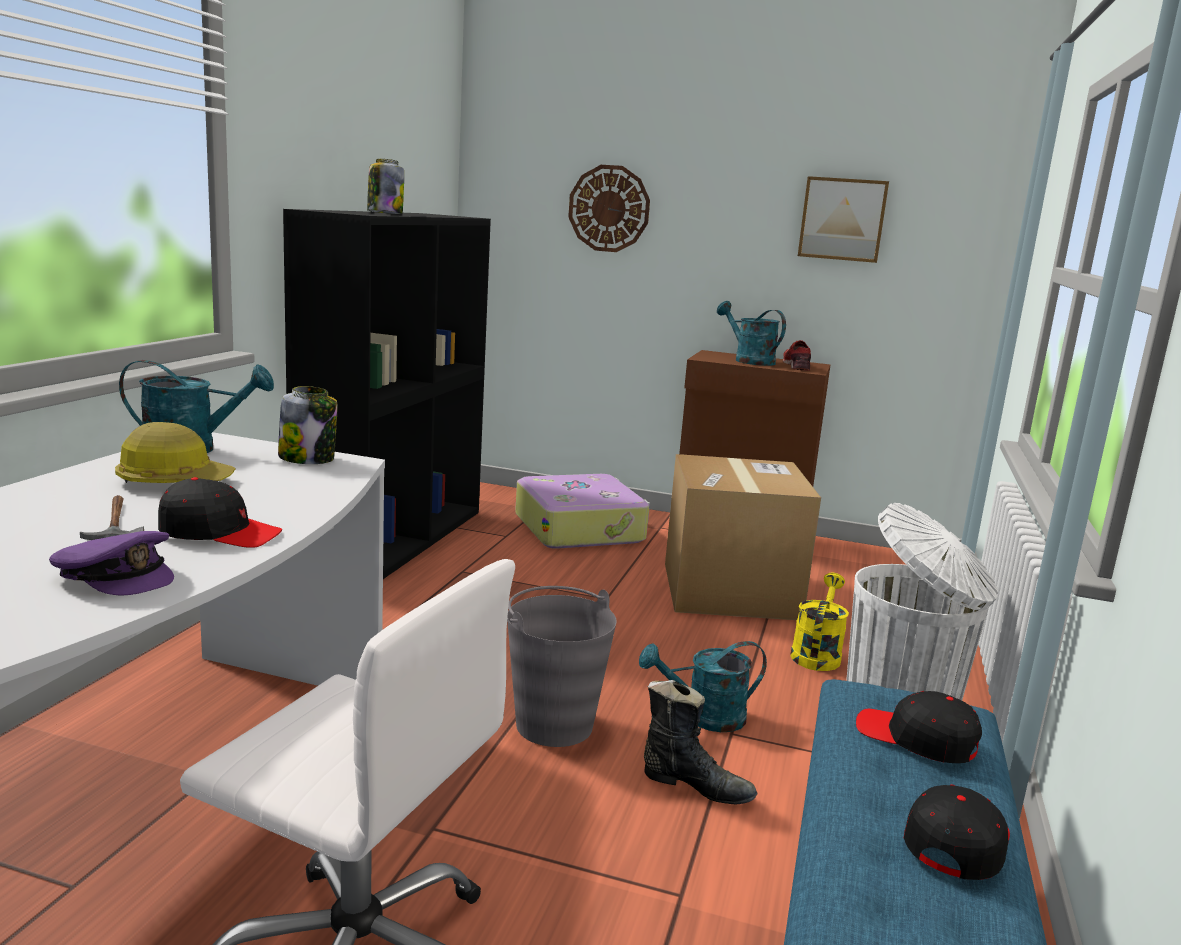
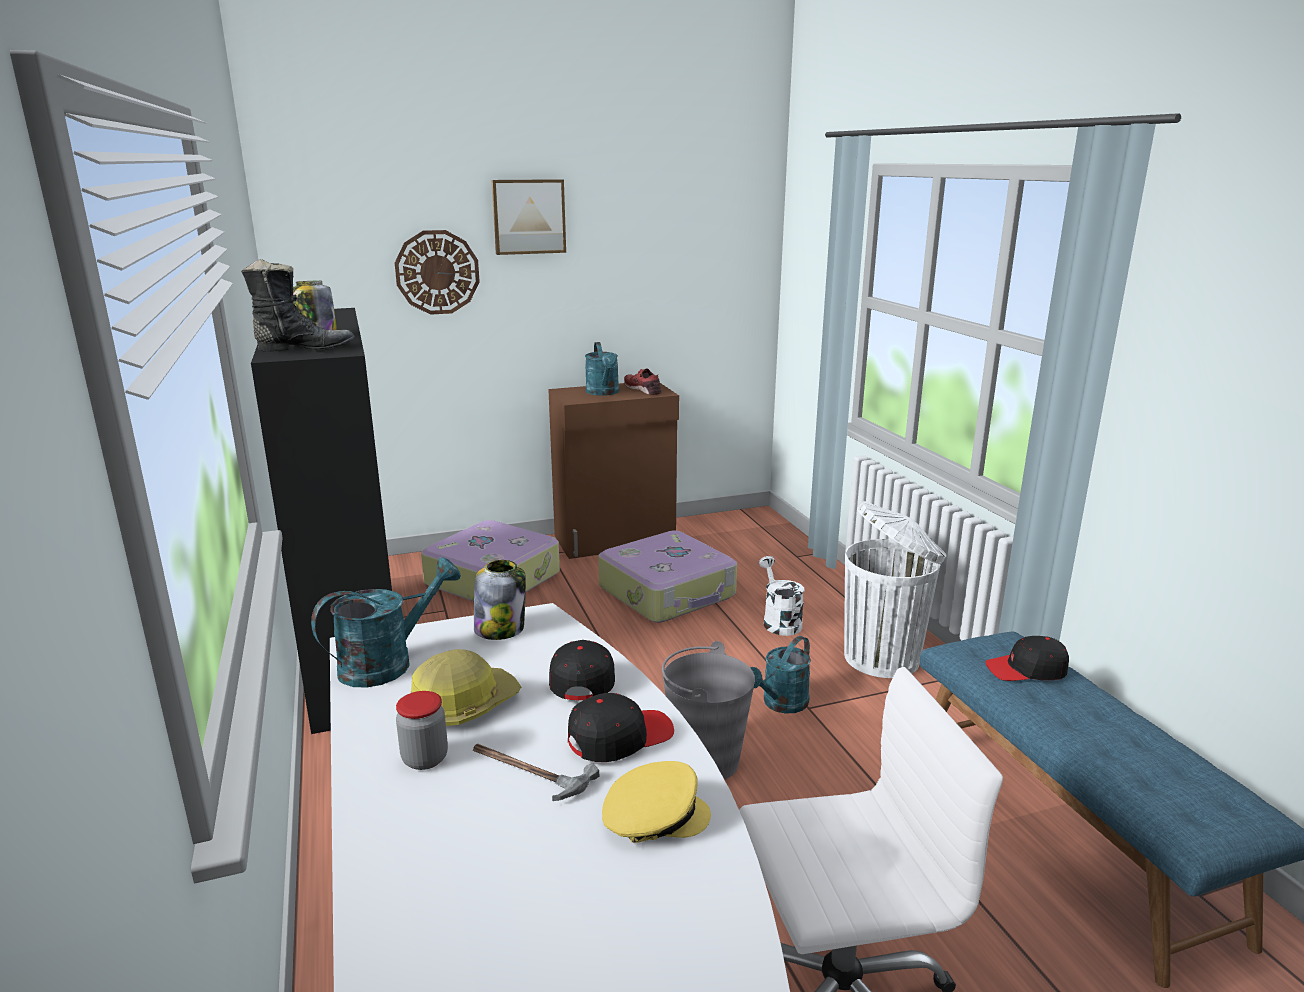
camera: 35 degrees left, 5 degrees up
purple cap [49,531,174,596] -> yellow cap [602,761,711,843]
black boot [644,680,757,804] -> black boot moved to [241,259,355,352]
cardboard box [665,454,821,620] -> suitcase [598,531,737,623]
turquoise watering can [717,301,786,366] -> turquoise watering can turned 120 degrees counterclockwise [585,342,619,396]
yellow watering can [790,573,849,671] -> white watering can [759,556,805,636]
picture [798,176,889,263] -> picture moved to [491,179,566,255]
black cap [904,785,1010,880] -> black cap moved to [549,640,615,700]
none -> jar [396,691,448,770]

